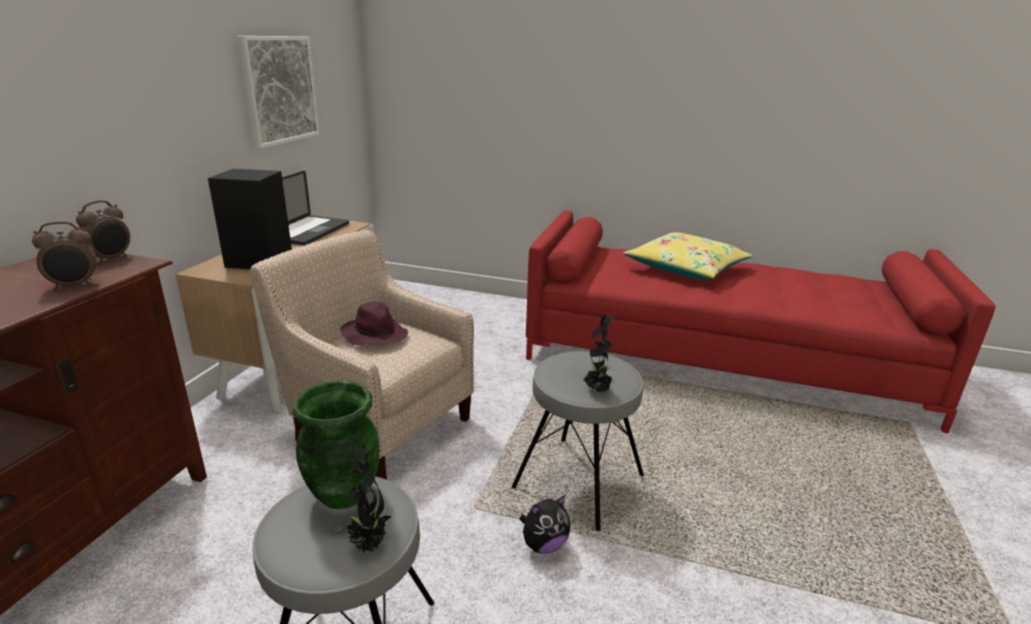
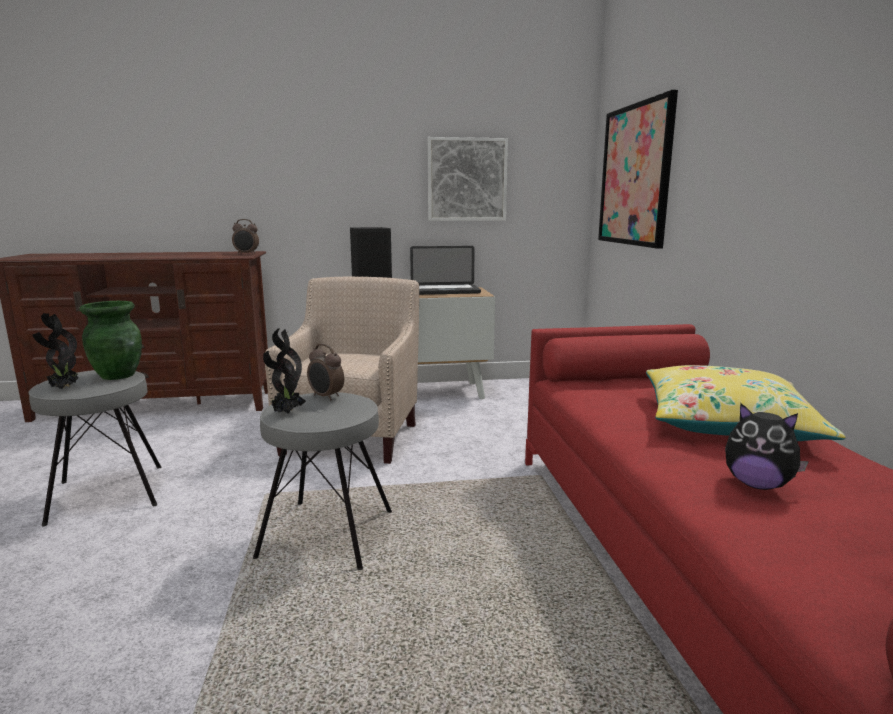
camera: 65 degrees right, 10 degrees down
alarm clock [32,221,97,290] -> alarm clock moved to [307,344,344,401]
purple hat [340,301,408,345] -> none
plush toy [519,495,570,554] -> plush toy moved to [725,403,809,490]
none -> picture [598,90,678,249]

